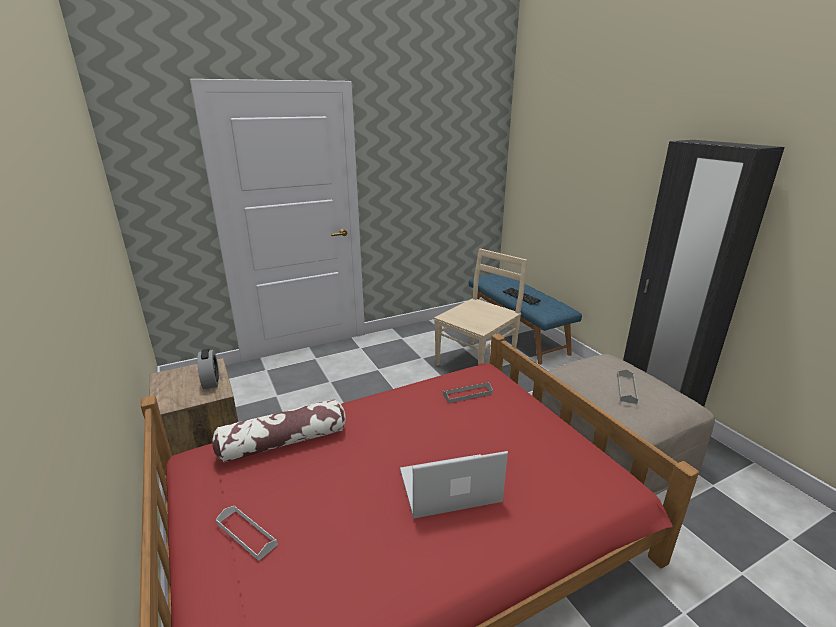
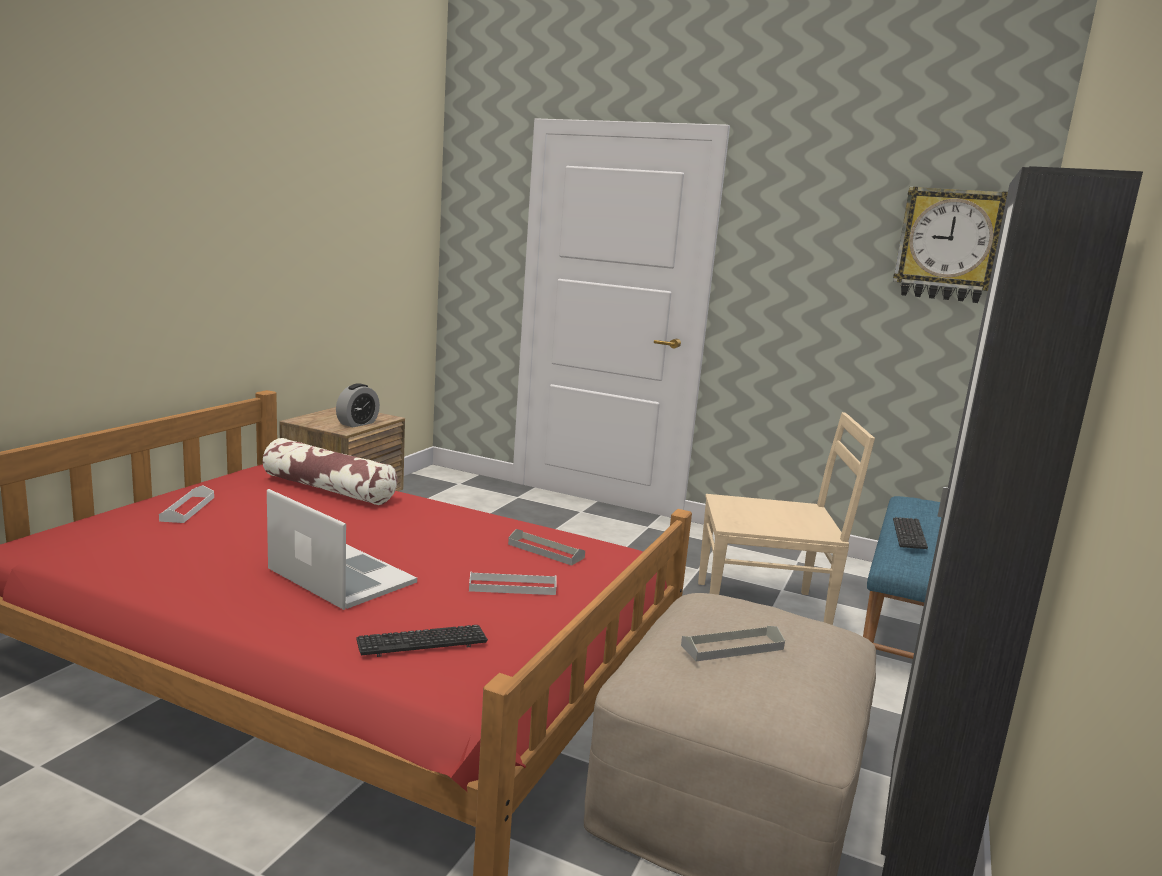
camera: 50 degrees right, 10 degrees down
none -> keyboard [357,625,488,657]
none -> white tray [469,571,556,595]
none -> wall clock [893,186,1008,303]

